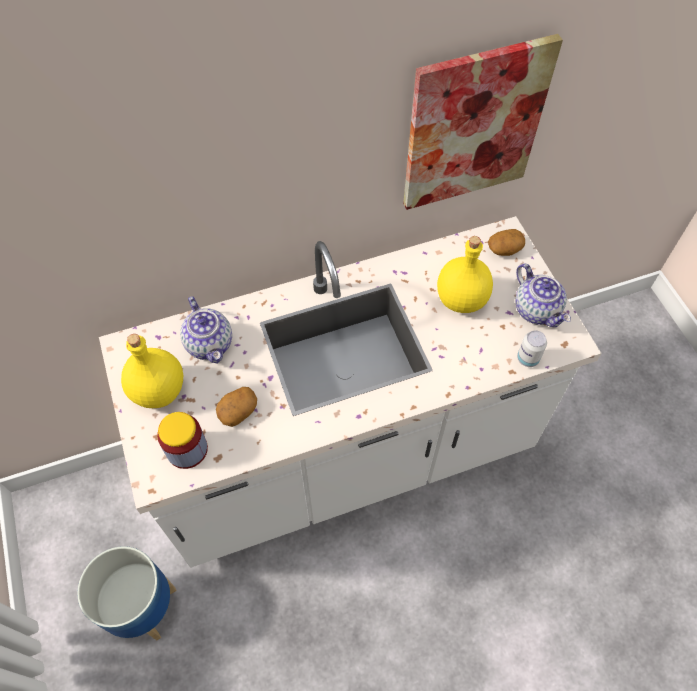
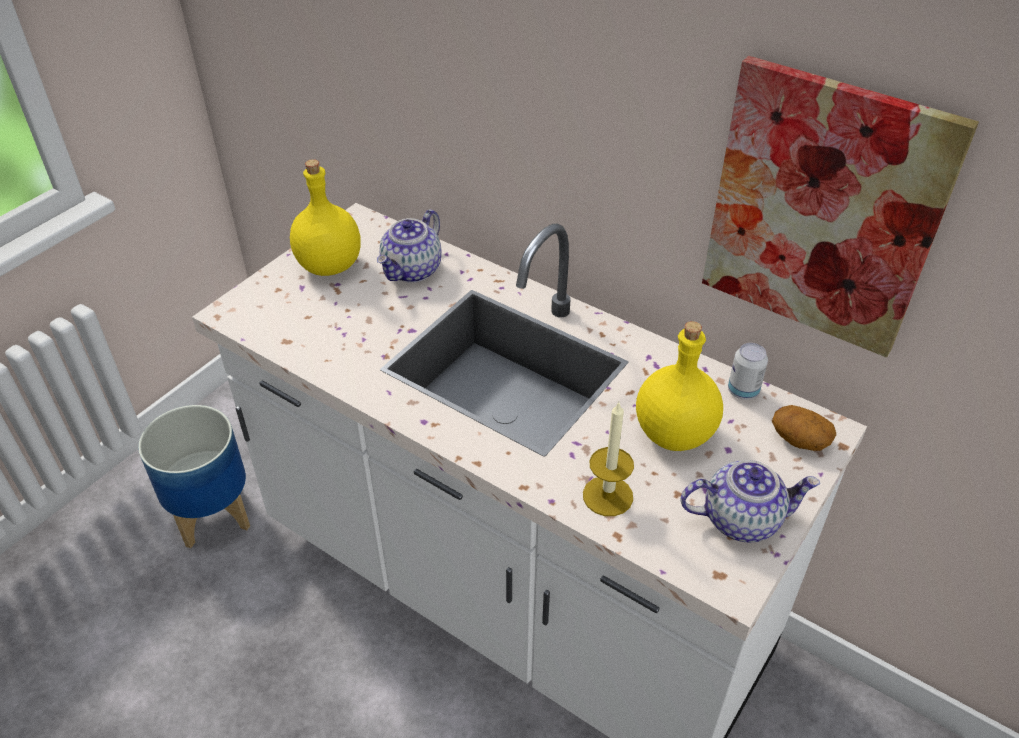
camera: 55 degrees right, 15 degrees down
jar [157,412,208,469] -> none
potato [216,387,257,427] -> none
teapot [516,264,571,327] -> teapot turned 120 degrees counterclockwise [680,460,820,543]
can [517,330,547,367] -> can moved to [728,343,768,400]
none -> candle [583,403,634,516]

